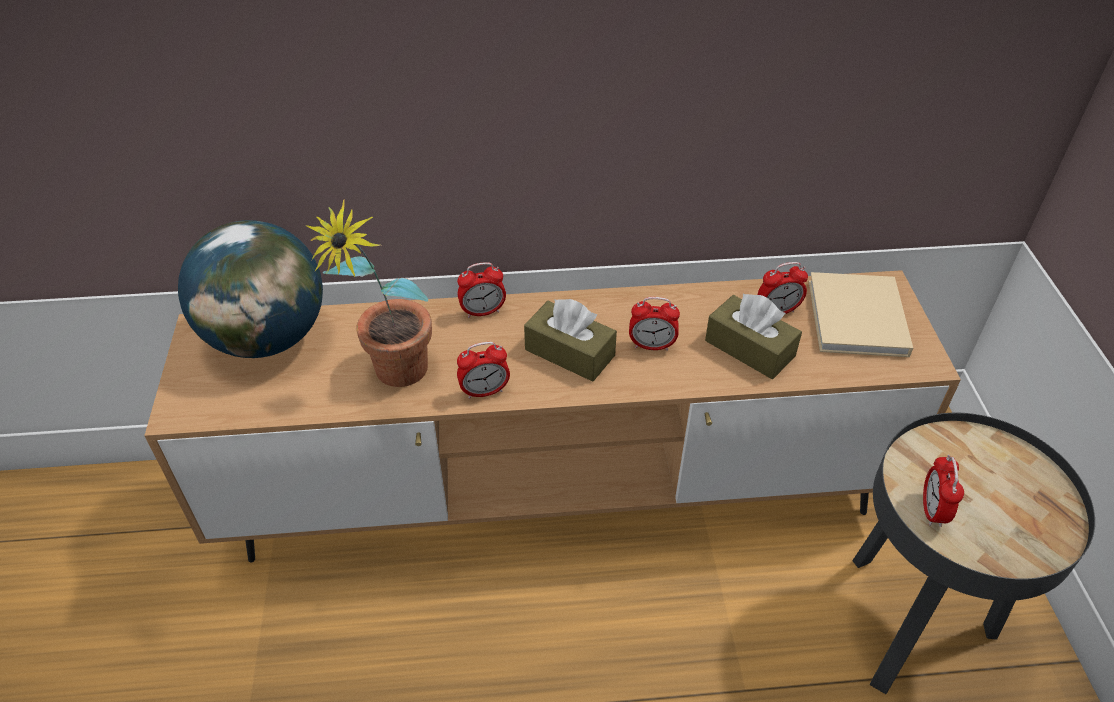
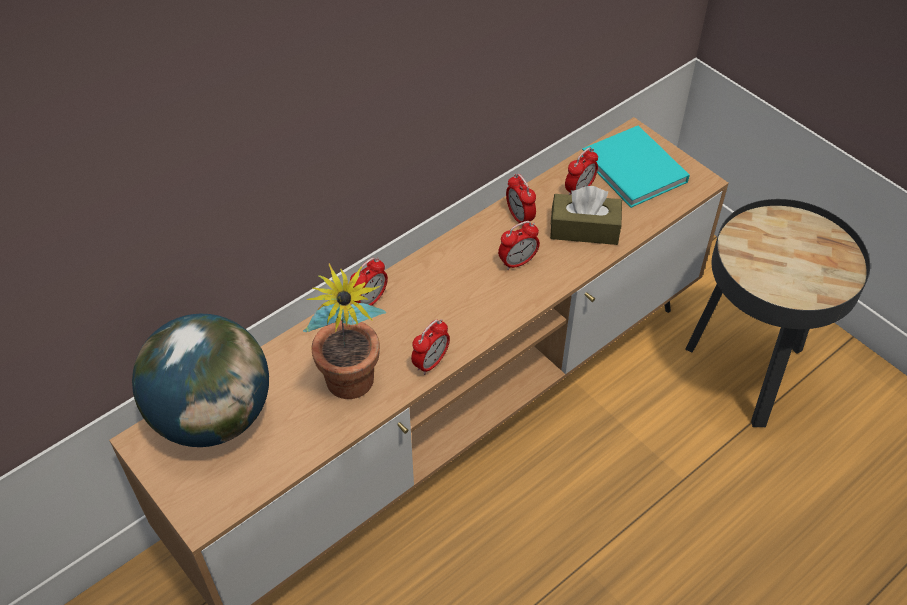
camera: 35 degrees left, 5 degrees up
brown tissue box [524,299,617,382] -> none
beige book [809,272,913,357] -> turquoise book [581,126,690,208]
alarm clock [923,455,964,527] -> alarm clock moved to [506,174,536,226]

